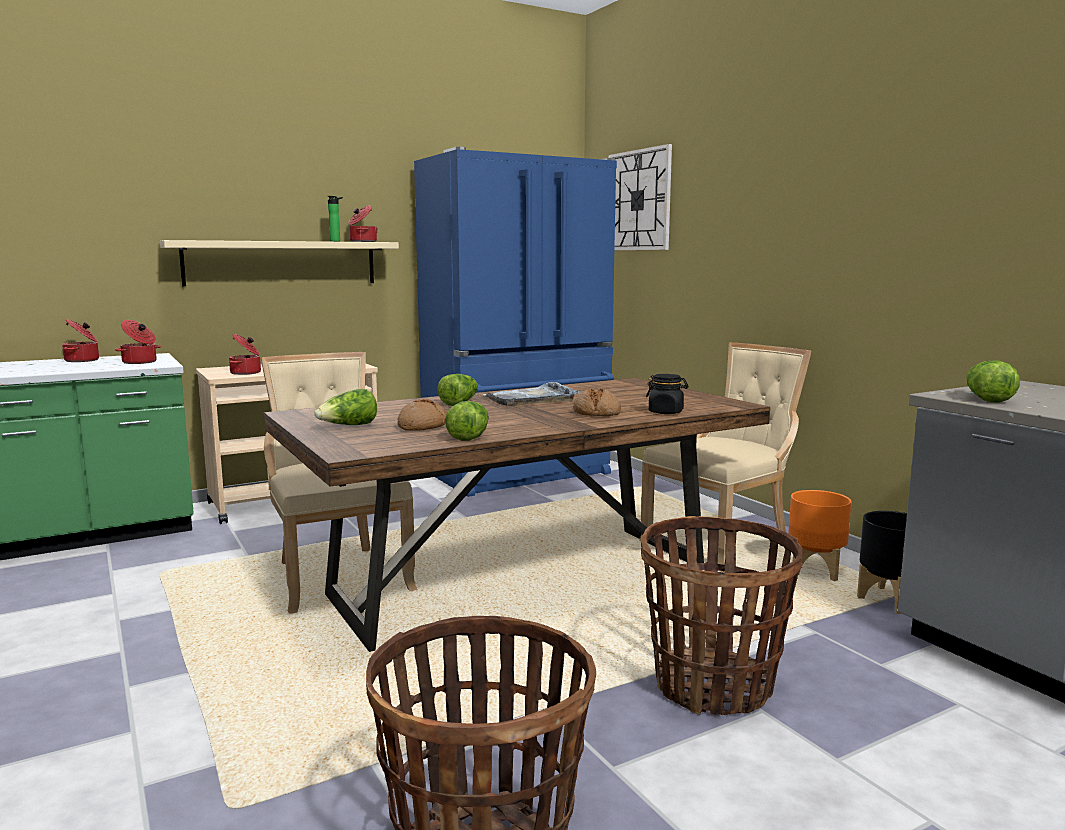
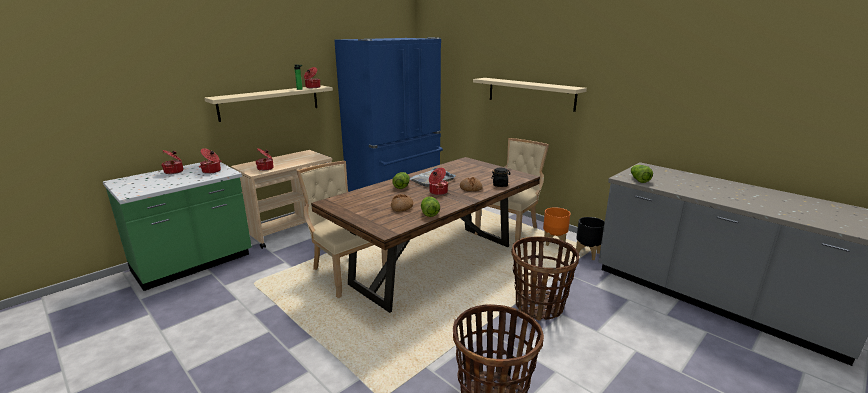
camera: 15 degrees left, 10 degrees up
lettuce [314,389,377,425] -> none
wall clock [608,144,672,250] -> none
none -> cooking pot [429,168,448,195]
none -> beige shelf [473,78,587,112]

